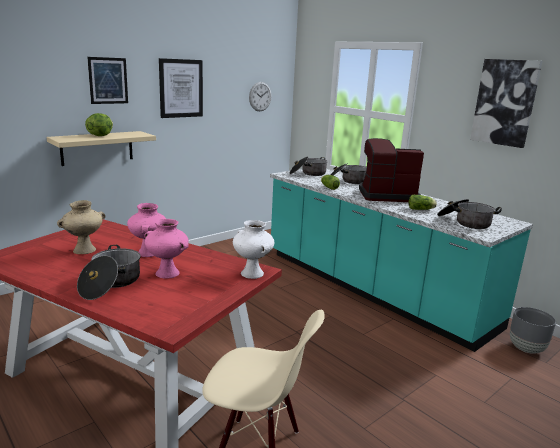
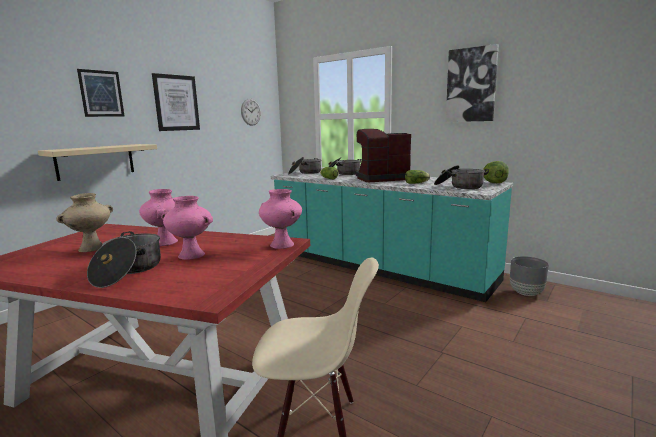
camera: 10 degrees left, 5 degrees down
lettuce [85,113,113,136] -> lettuce moved to [483,161,509,183]
white vase [233,220,275,279] -> pink vase [259,189,302,249]

